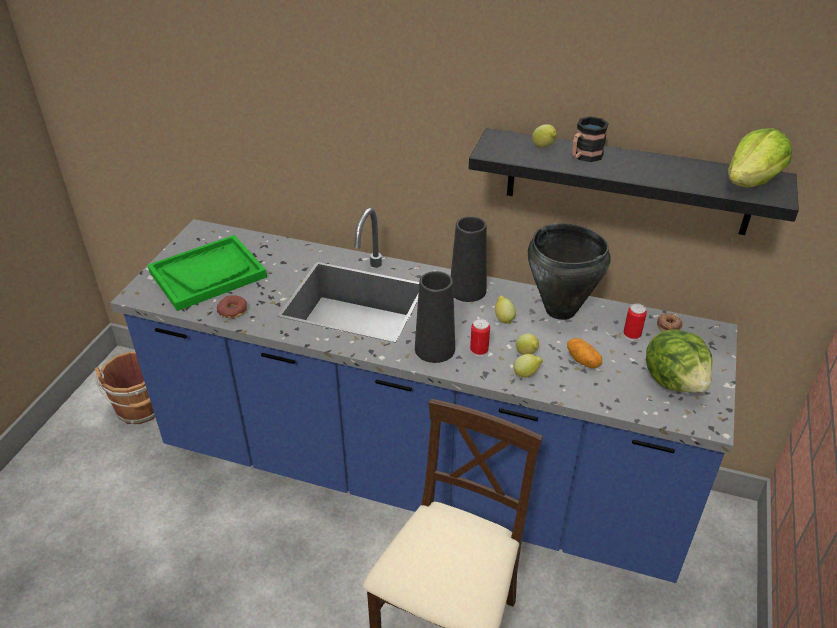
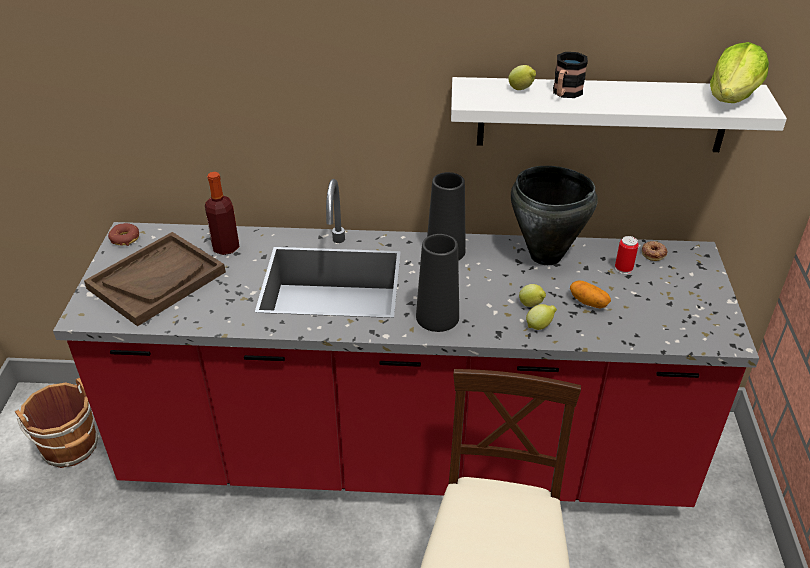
camera: 15 degrees left, 0 degrees up
blue counter [110,208,737,583] -> red counter [53,179,759,507]
green tray [148,235,267,311] -> brown tray [84,232,226,326]
donut [217,295,247,319] -> donut moved to [108,223,139,246]
black shelf [469,128,799,235] -> white shelf [451,77,787,152]
can [470,319,490,357] -> none
lemon [495,295,516,324] -> none
lettuce [646,329,713,393] -> none
none -> bottle [205,172,240,255]

